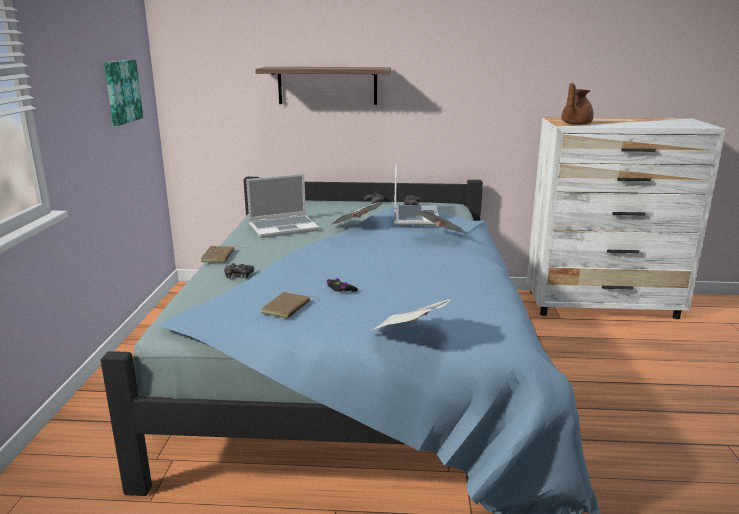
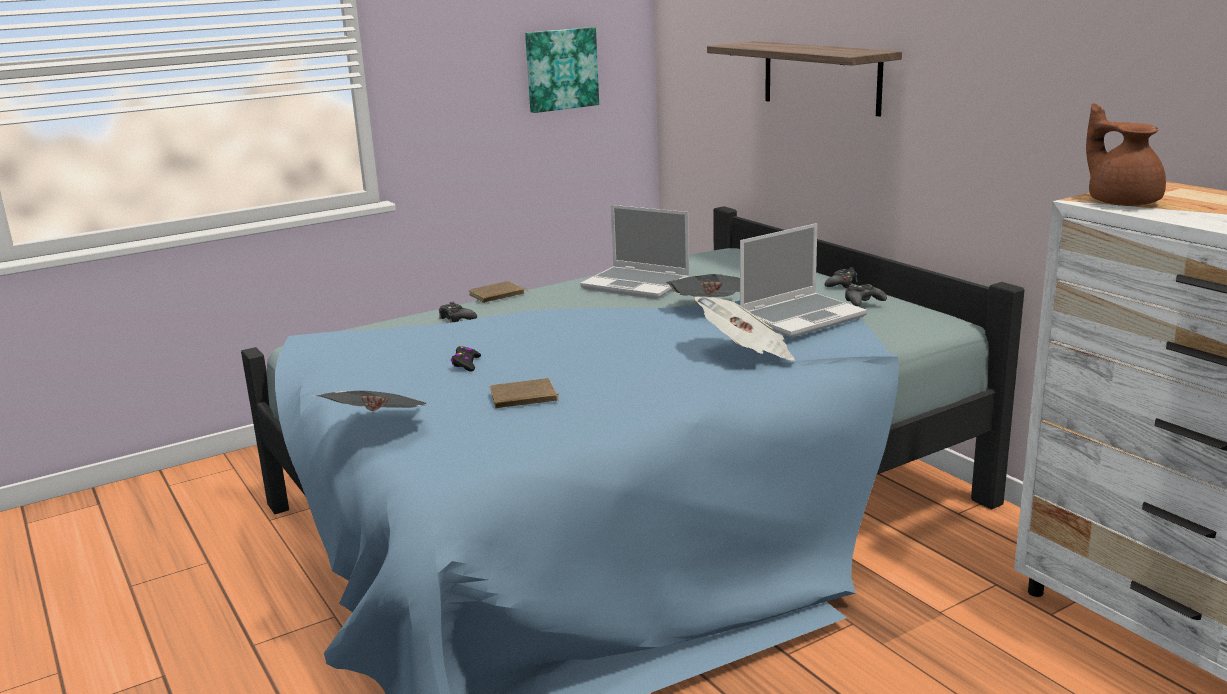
camera: 55 degrees right, 0 degrees up
brown book [261,292,319,319] -> brown book moved to [489,378,559,408]
brown teapot [561,83,594,125] -> brown teapot turned 60 degrees clockwise [1086,103,1166,206]

